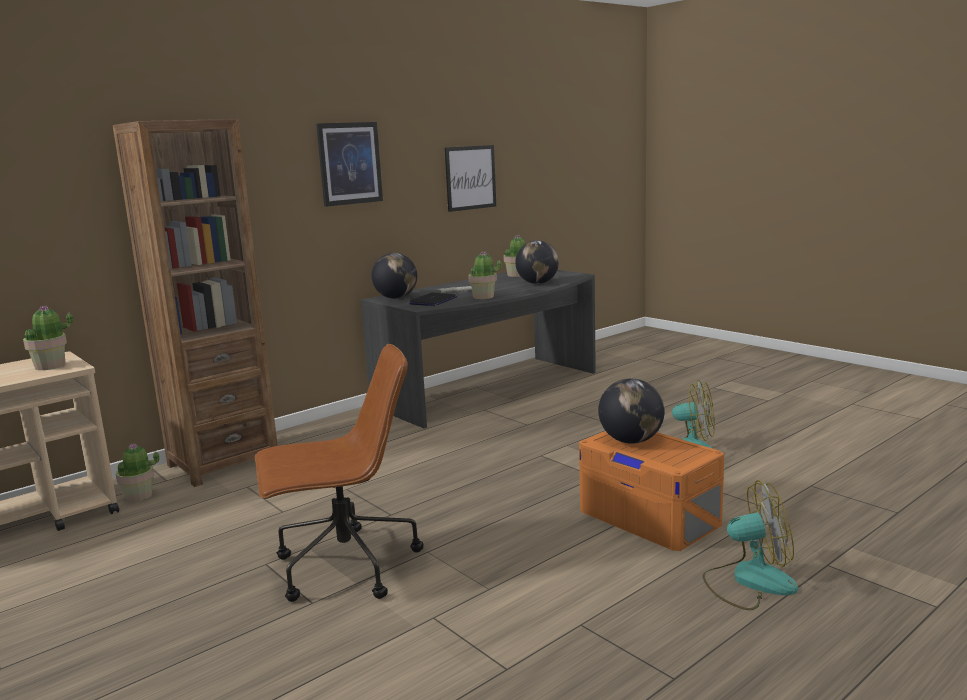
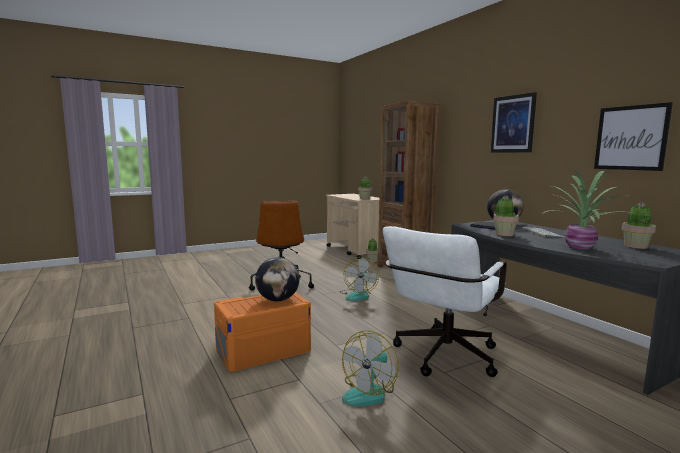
camera: 100 degrees right, 5 degrees down
globe [515,240,559,284] -> potted plant [542,171,632,250]
fan [703,480,798,610] -> fan moved to [340,257,379,301]
none -> white office chair [383,226,507,377]

